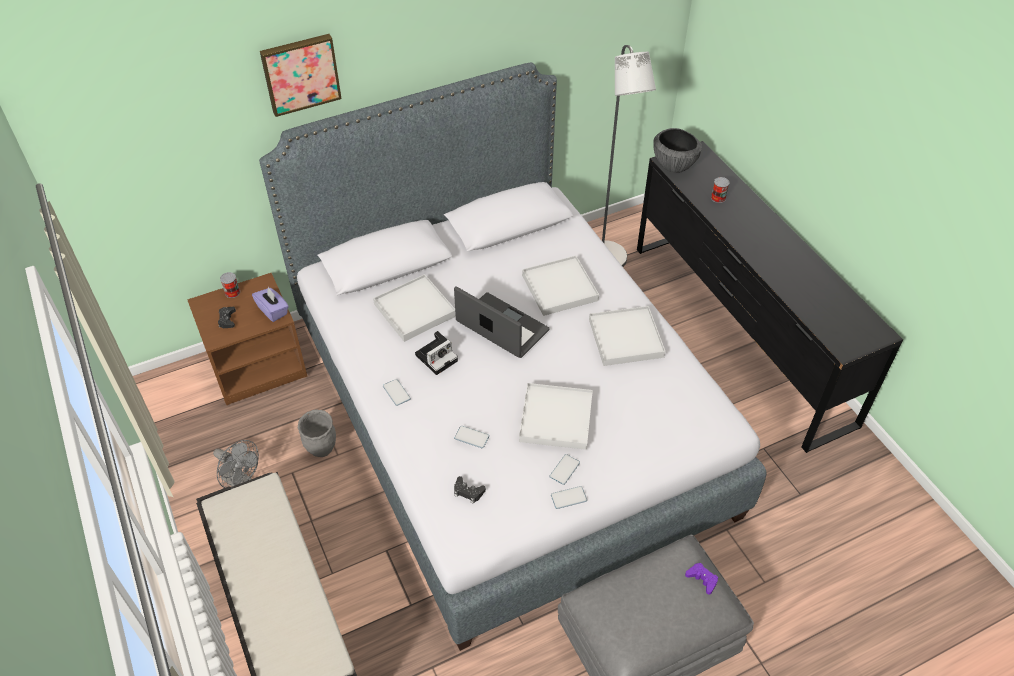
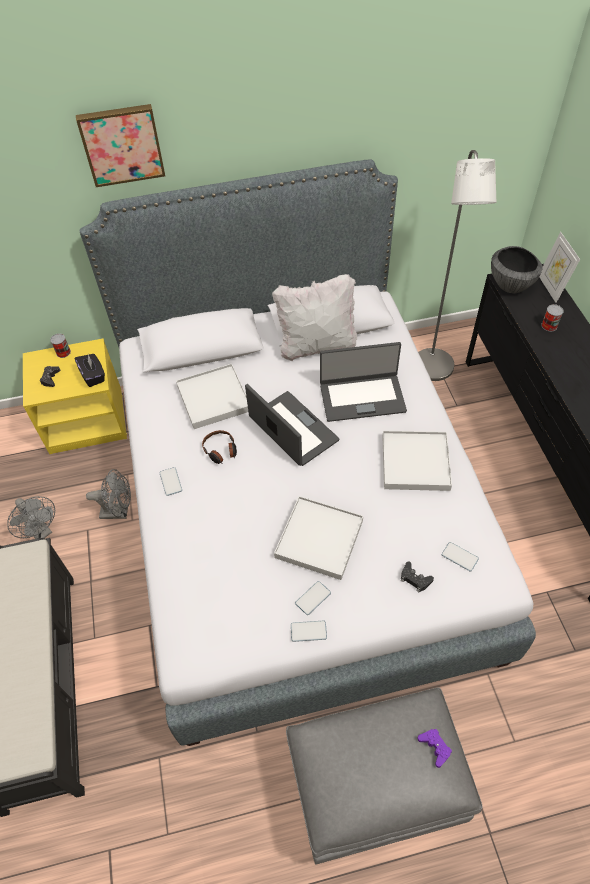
camera: 15 degrees right, 5 degrees up
brown nightstand [187,273,307,405] -> yellow nightstand [23,338,127,454]
purple tissue box [252,287,289,322] -> black tissue box [75,353,105,387]
grey planter [298,410,336,457] -> grey fan [86,469,131,519]
camera [415,331,458,375] -> headphones [202,430,237,464]
phone [454,426,489,448] -> phone moved to [442,542,479,571]
black game controller [454,476,486,504] -> black game controller moved to [401,561,434,592]
white tray [522,256,599,316] -> laptop [320,342,407,422]
none -> white pillow [272,274,357,361]
none -> picture frame [539,232,580,303]

